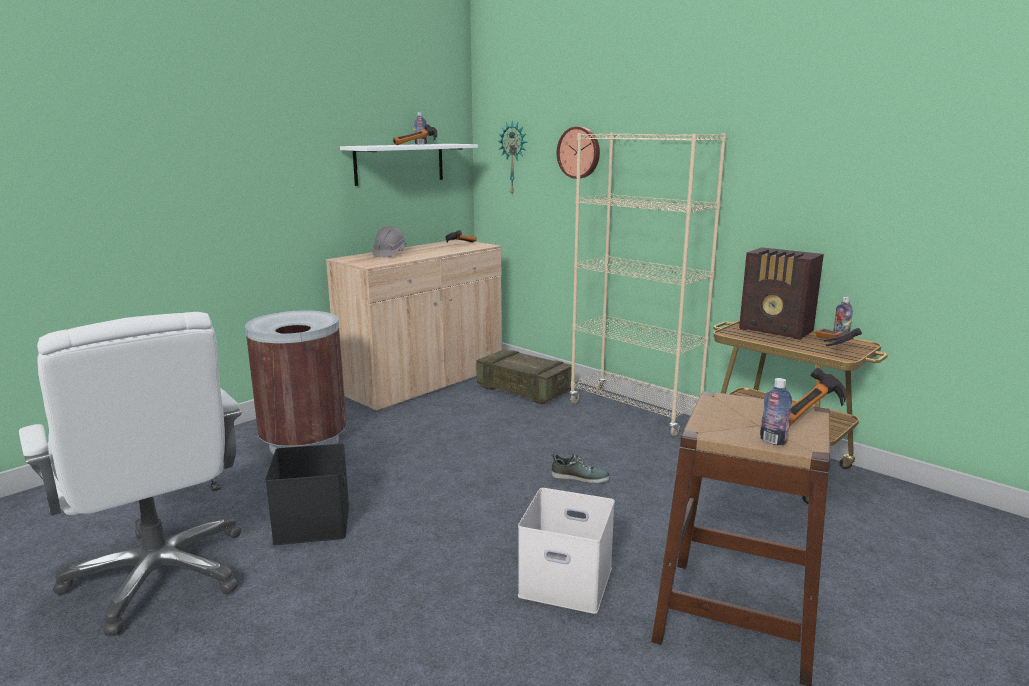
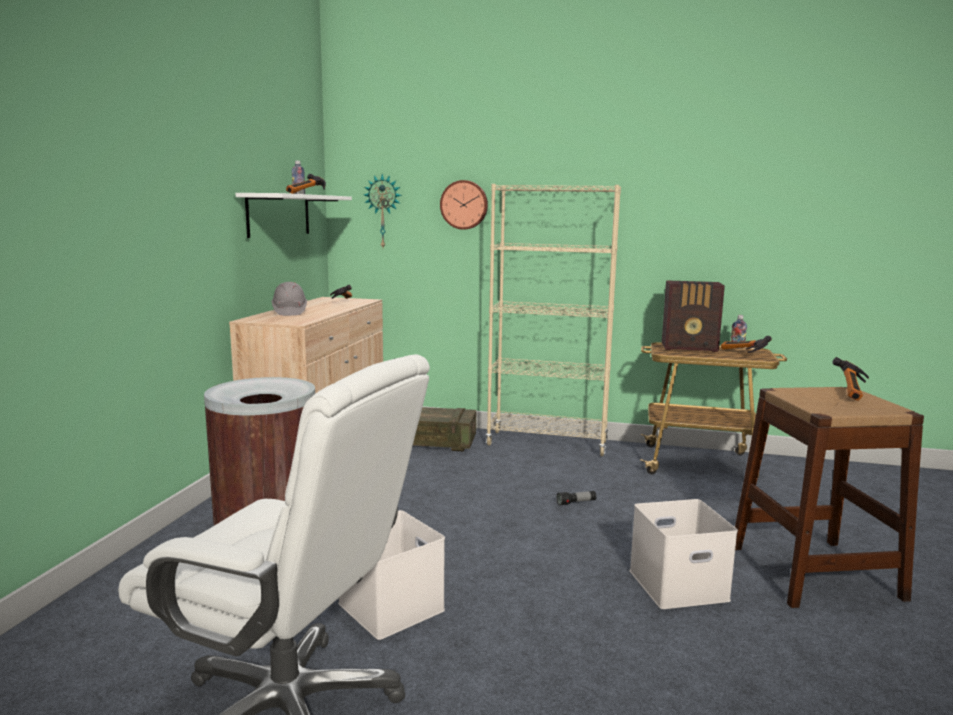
camera: 30 degrees left, 5 degrees down
black storage box [265,444,349,545] -> white storage box [338,510,445,640]
shoe [551,453,610,483] -> flashlight [557,491,596,506]
bottle [760,378,792,446] -> none

